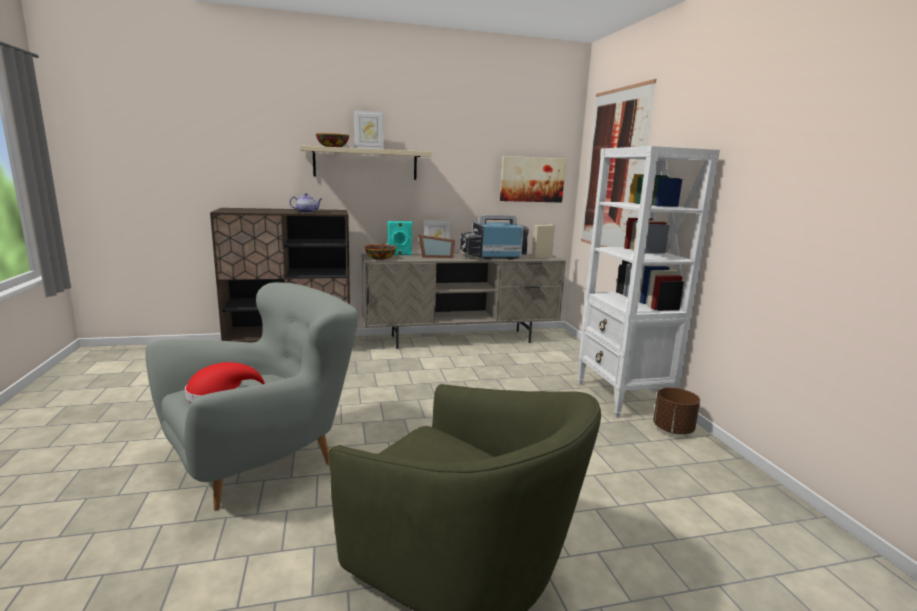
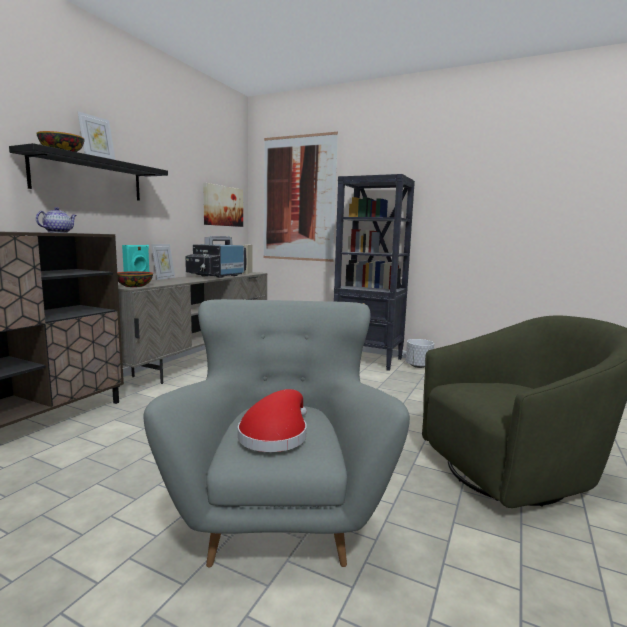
camera: 50 degrees left, 5 degrees down
beige shelf [300,145,432,180] -> black shelf [9,143,168,201]
picture frame [418,234,455,258] -> none
white bookcase [577,146,720,418] -> black bookcase [334,174,415,371]
brown planter [653,387,700,434] -> white planter [406,339,434,368]

